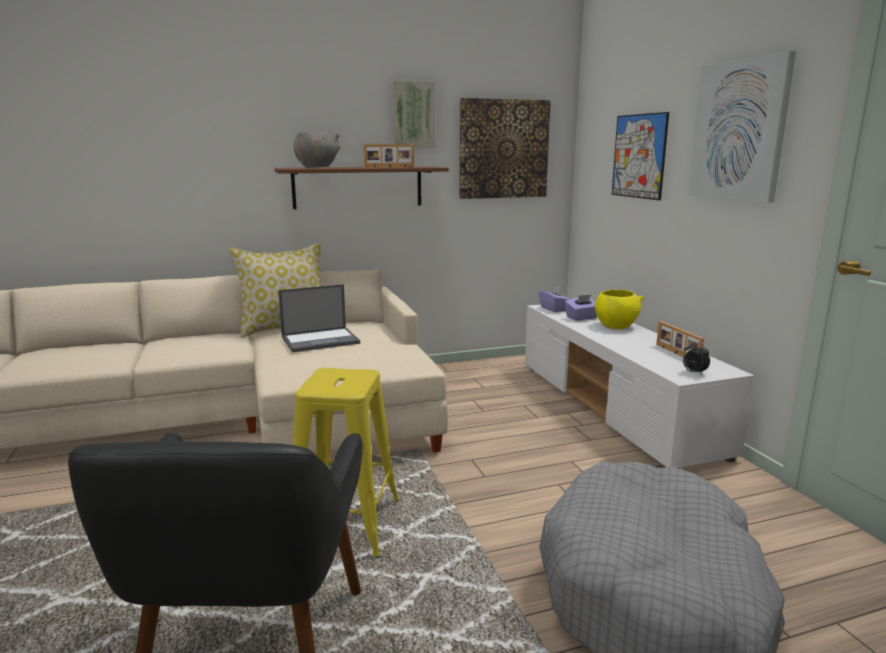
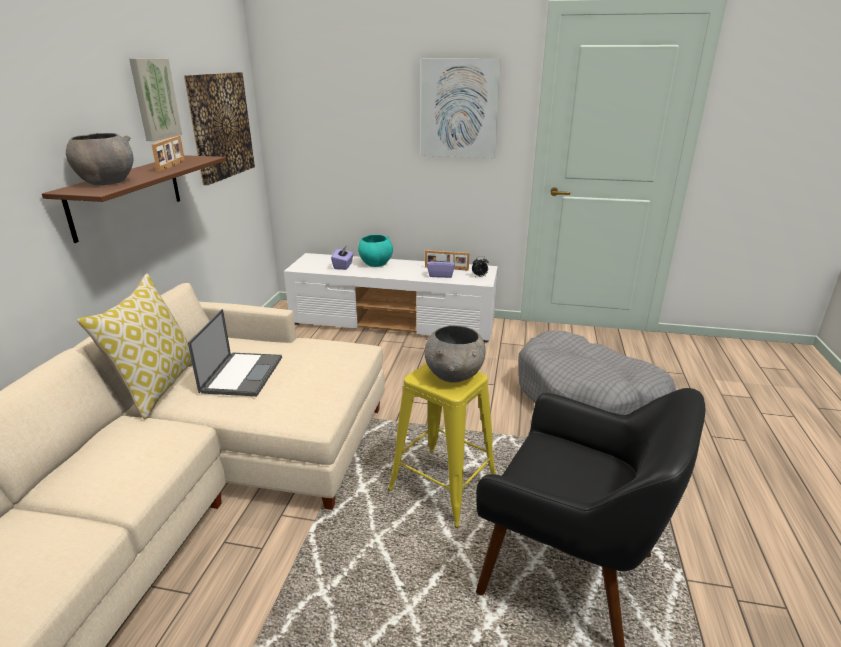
camera: 60 degrees left, 10 degrees up
purple tissue box [539,285,569,312] -> purple tissue box moved to [427,254,455,278]
yellow bowl [595,290,644,329] -> turquoise bowl [358,235,393,267]
picture [612,112,669,200] -> none
none -> grey bowl [424,325,486,383]

